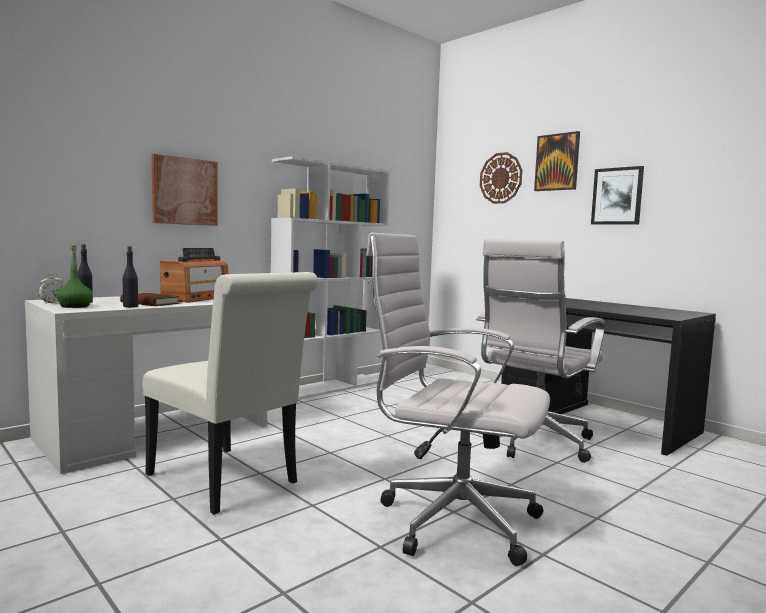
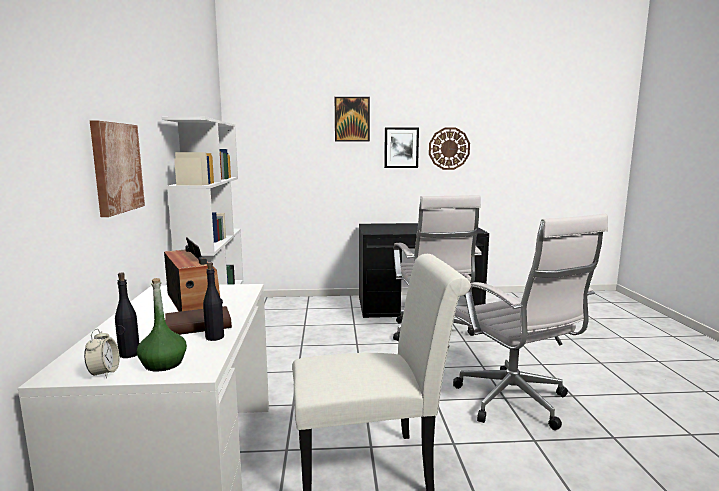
camera: 50 degrees left, 5 degrees up
white office chair [366,233,550,566] -> white office chair turned 90 degrees counterclockwise [453,214,608,430]
wall clock [480,152,522,204] -> wall clock moved to [429,127,470,170]

